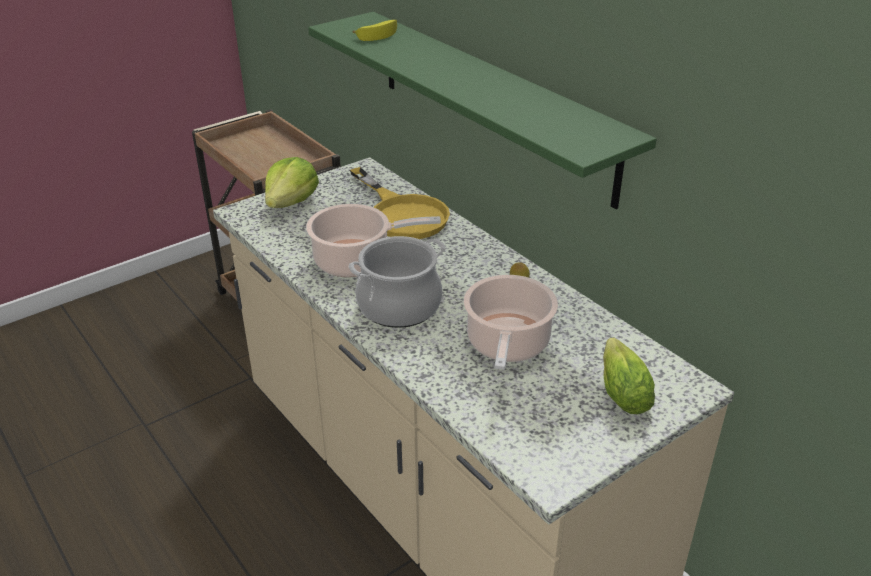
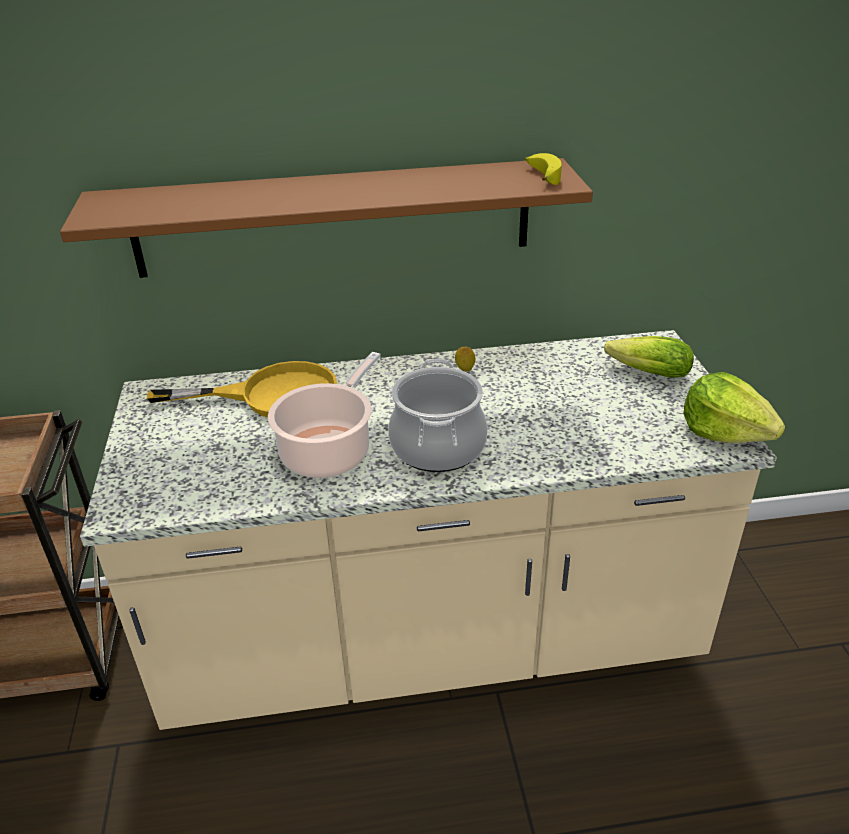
camera: 60 degrees left, 0 degrees up
lettuce [265,157,319,208] -> lettuce moved to [684,372,785,443]
green shelf [308,12,657,209] -> brown shelf [60,158,593,278]
banana [353,20,397,41] -> banana moved to [525,153,562,185]
cooking pot [464,275,558,370] -> none

